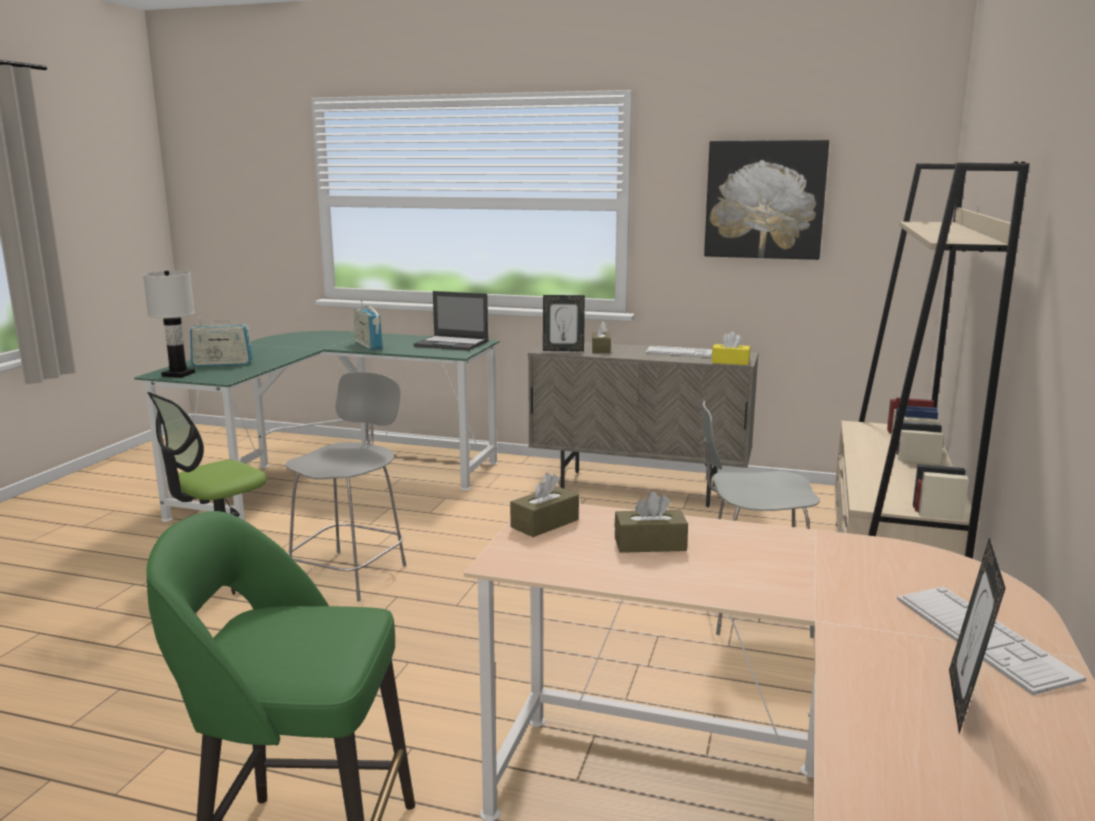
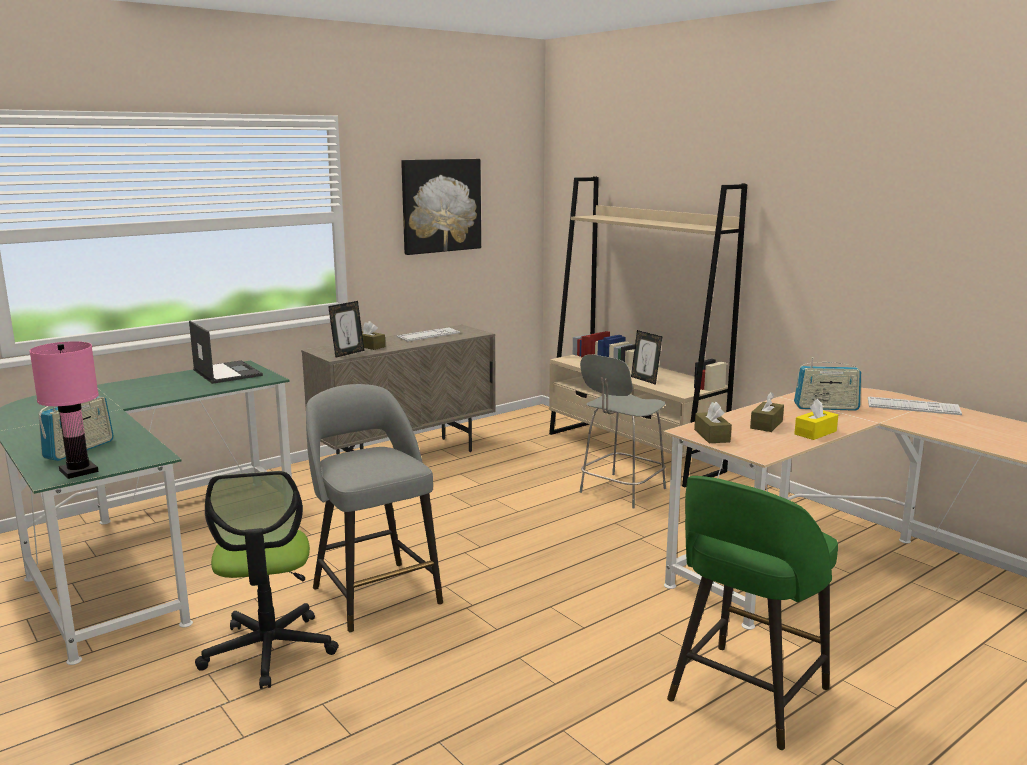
camera: 55 degrees left, 0 degrees up
white table lamp [143,271,195,378] -> pink table lamp [29,341,99,479]
grey chair [285,372,406,601] -> grey stool [306,384,443,633]
radio [354,301,383,351] -> radio moved to [794,357,861,411]
laptop [413,291,489,351] -> laptop turned 90 degrees counterclockwise [189,321,263,384]
yellow tissue box [712,332,750,365] -> yellow tissue box moved to [794,399,838,440]
picture frame [949,538,1006,734] -> picture frame moved to [631,330,662,385]

